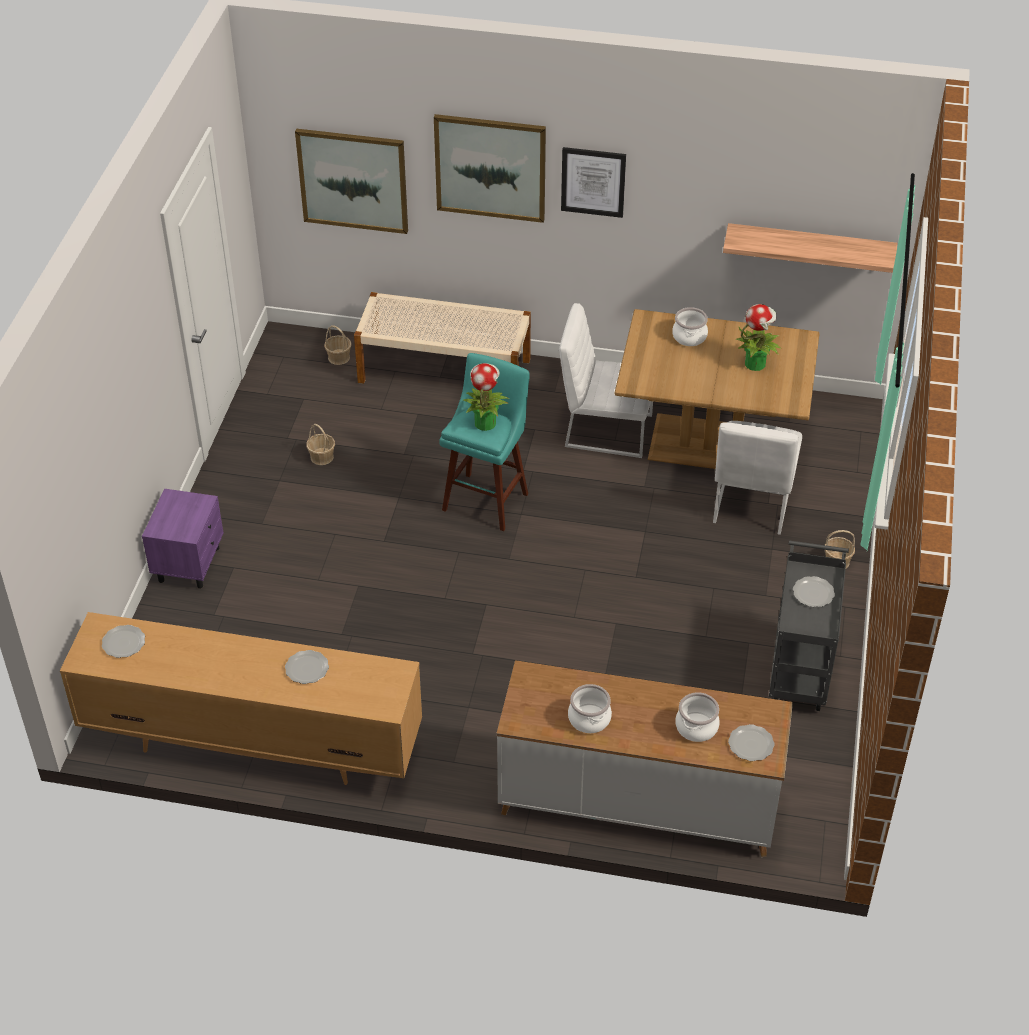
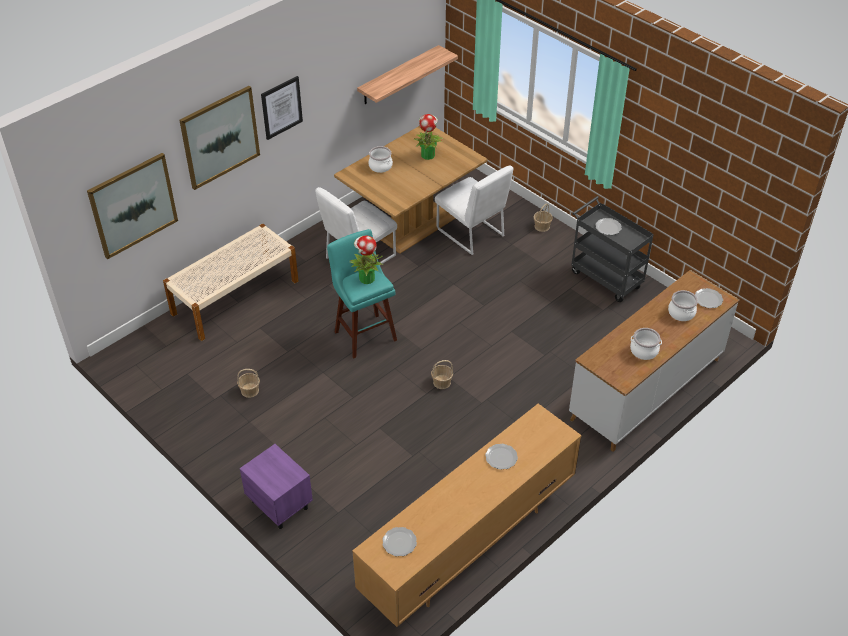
camera: 55 degrees left, 0 degrees up
basket [324,325,352,365] -> basket moved to [431,360,453,389]

